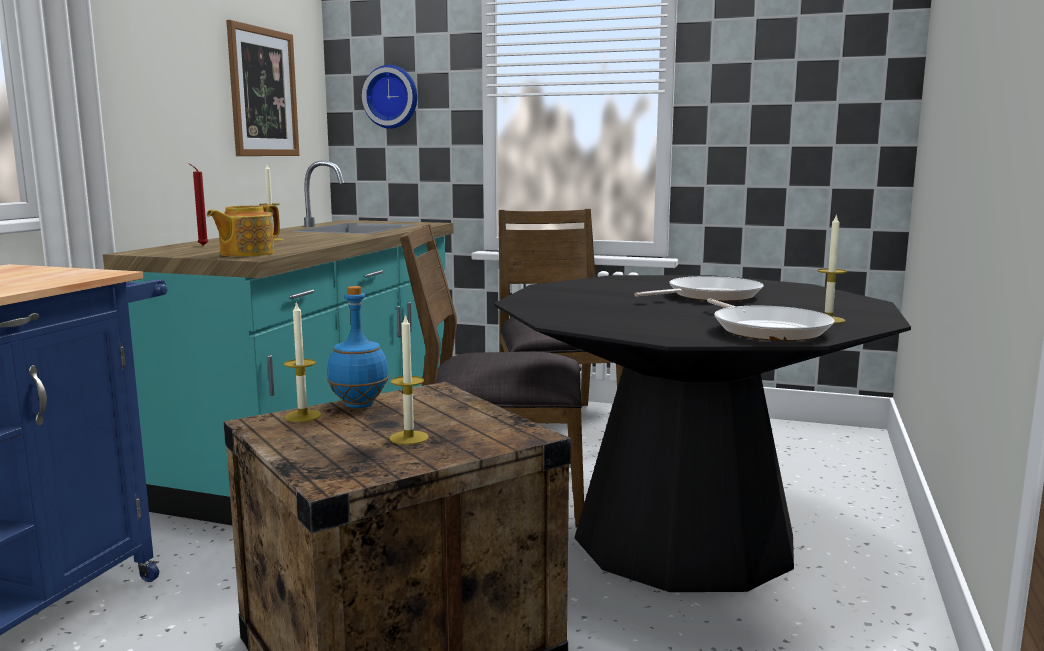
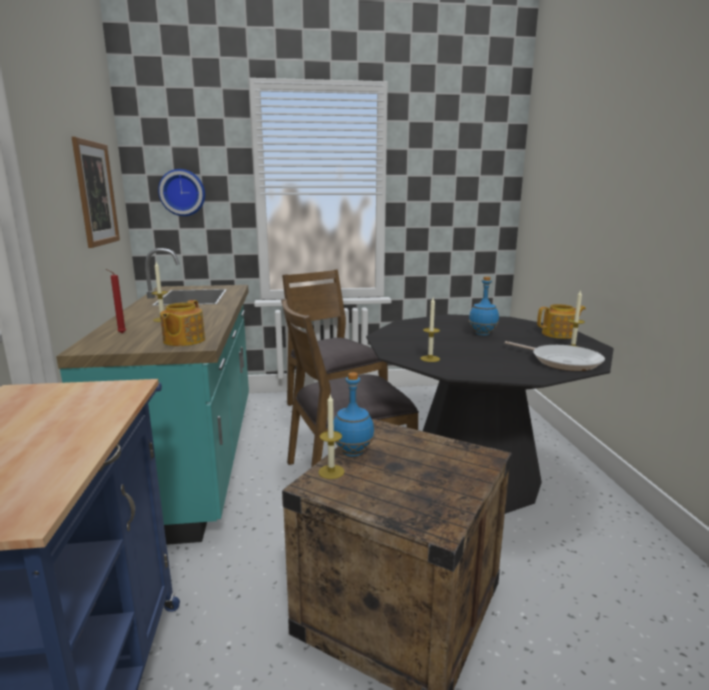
camera: 25 degrees left, 5 degrees up
candle [390,314,429,445] -> candle moved to [421,298,440,362]
frying pan [634,276,764,301] -> blue bottle [469,276,499,336]
none -> teapot [537,304,586,339]

